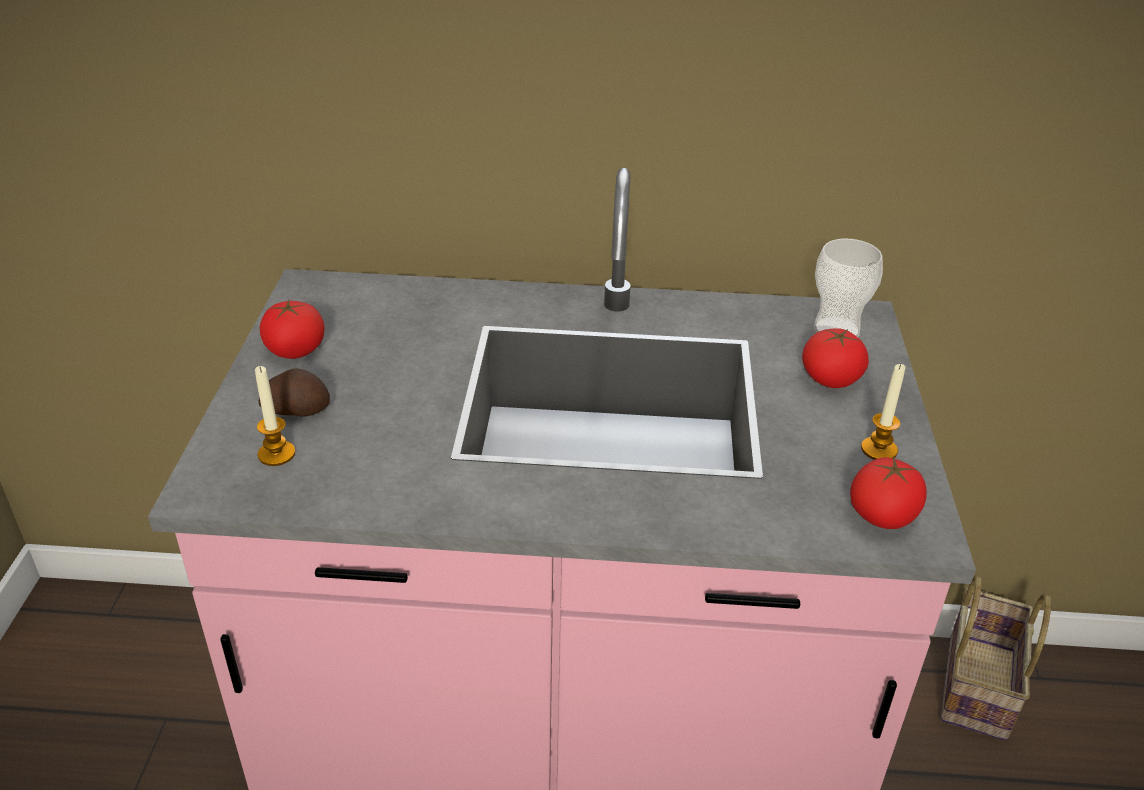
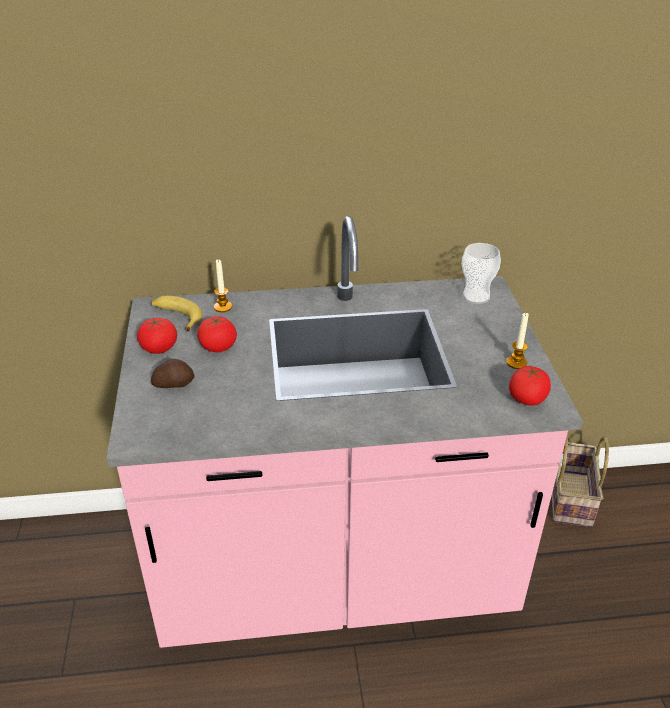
camera: 10 degrees left, 0 degrees up
candle [255,366,295,466] -> candle moved to [214,259,232,312]
tomato [802,328,869,388] -> tomato moved to [197,316,237,352]
none -> banana [152,296,202,331]

